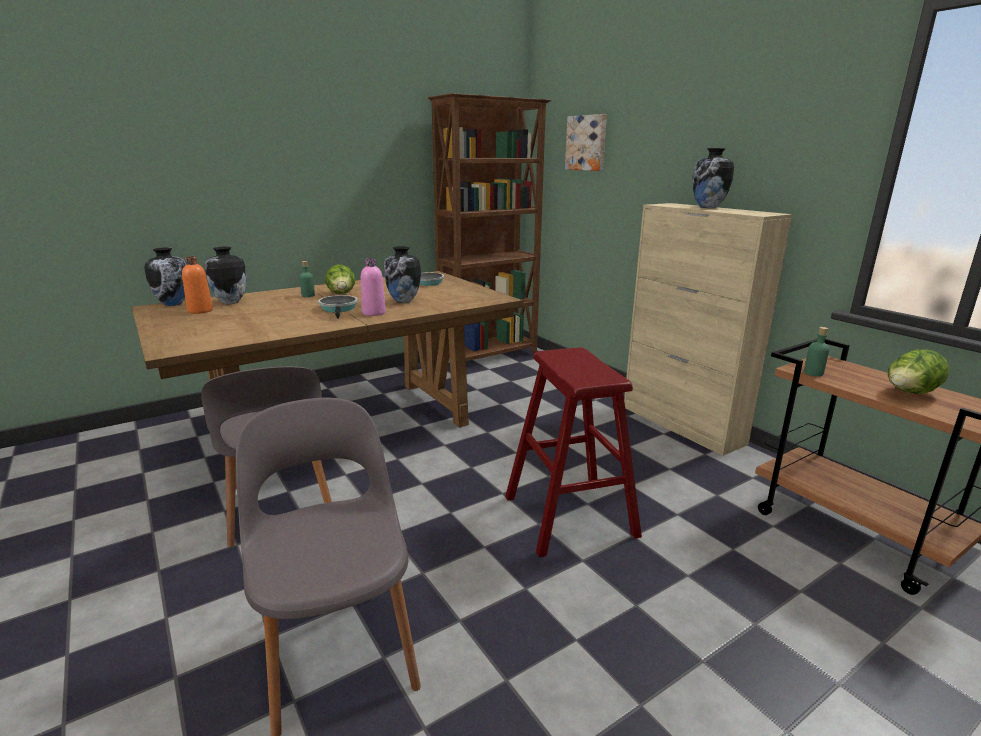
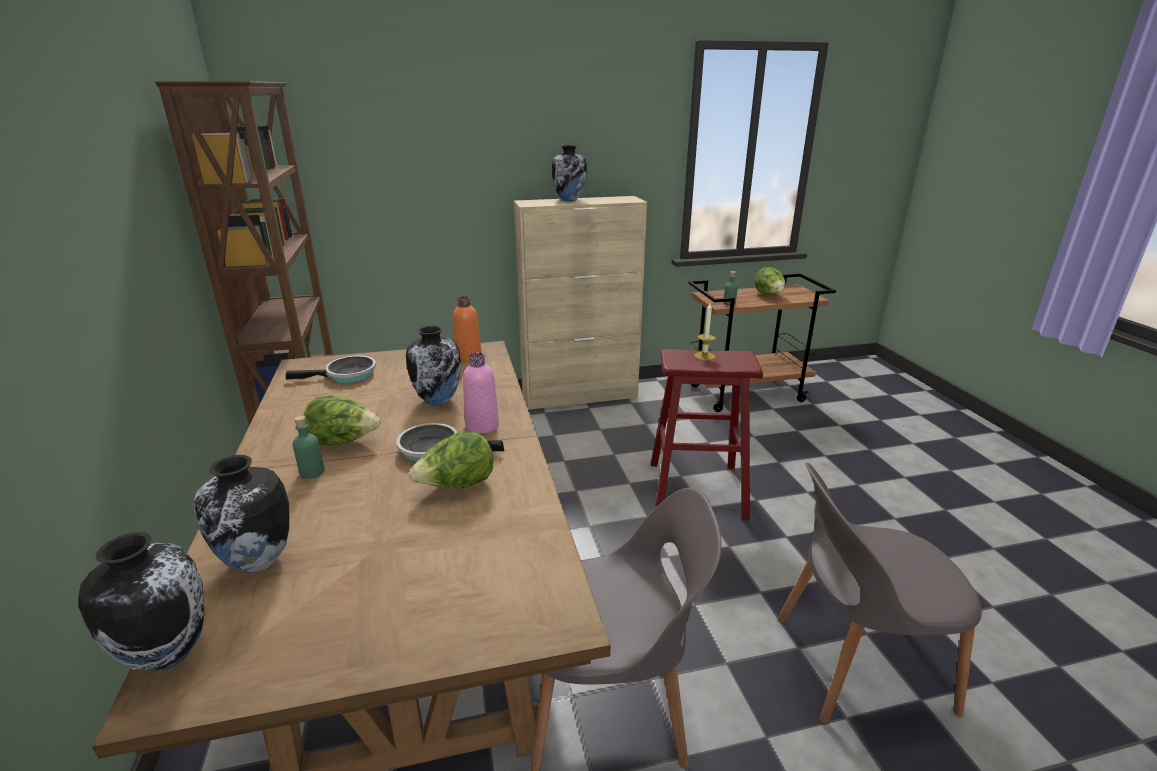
camera: 70 degrees left, 5 degrees up
orange bottle [182,256,213,314] -> orange bottle moved to [453,296,482,362]
picture [565,114,607,171] -> none
none -> lettuce [409,431,493,488]
none -> candle [694,303,716,361]

